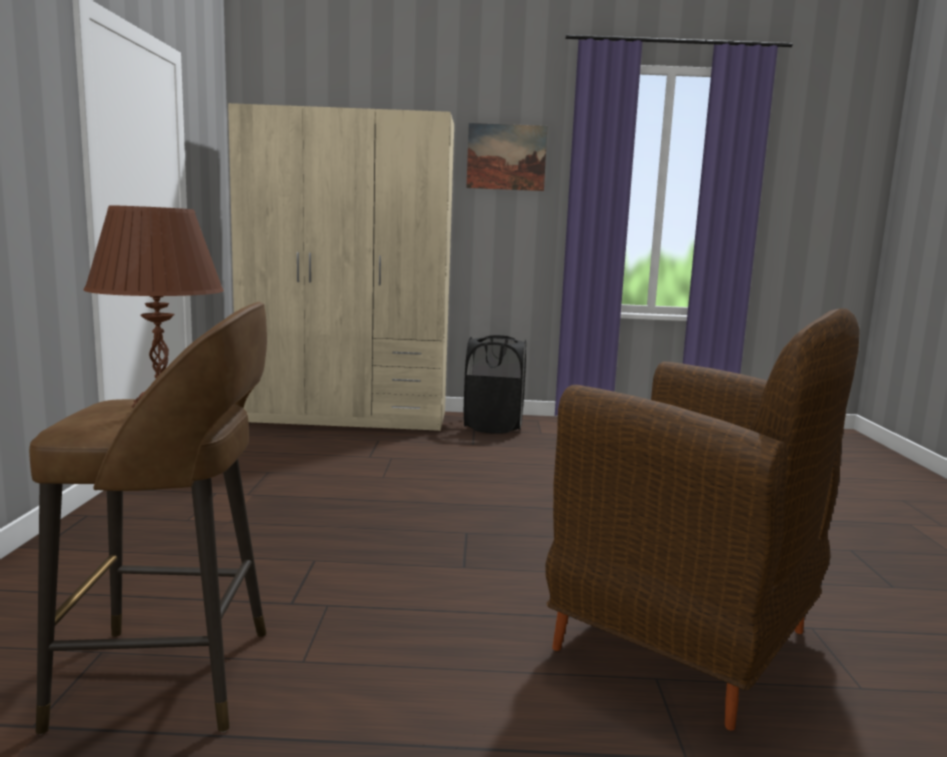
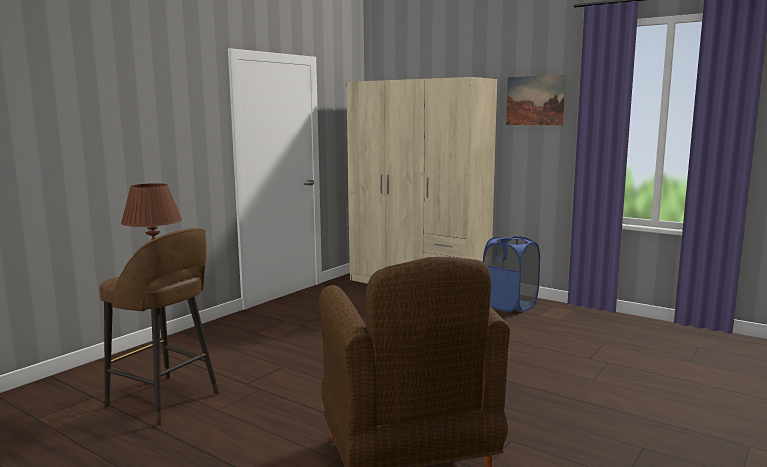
camera: 35 degrees right, 0 degrees up
black laundry basket [464,335,526,434] -> blue laundry basket [483,236,540,312]

